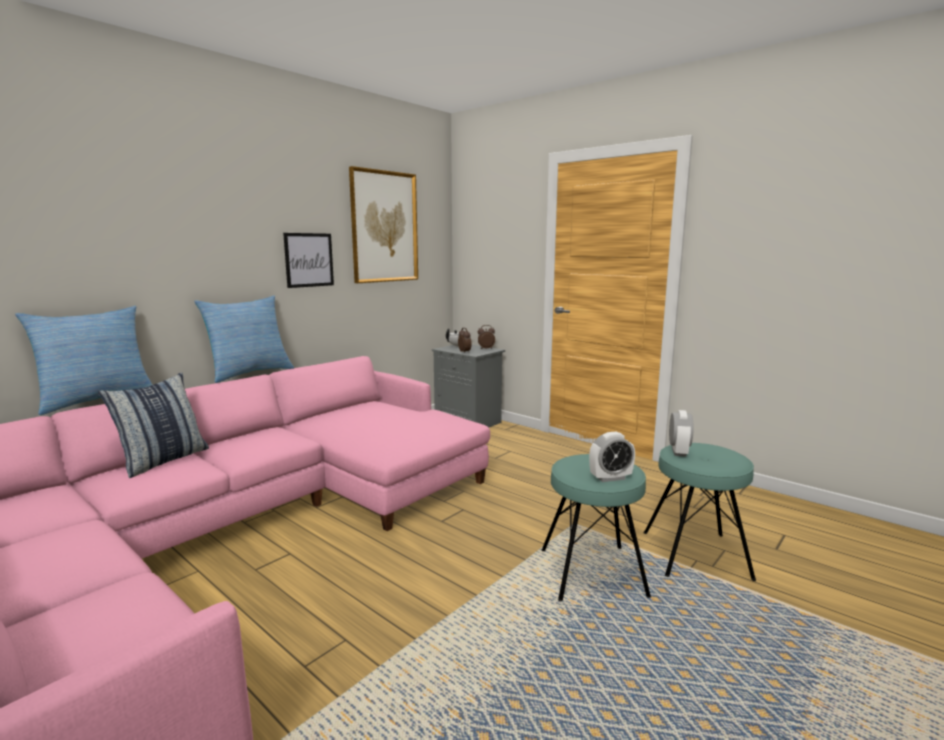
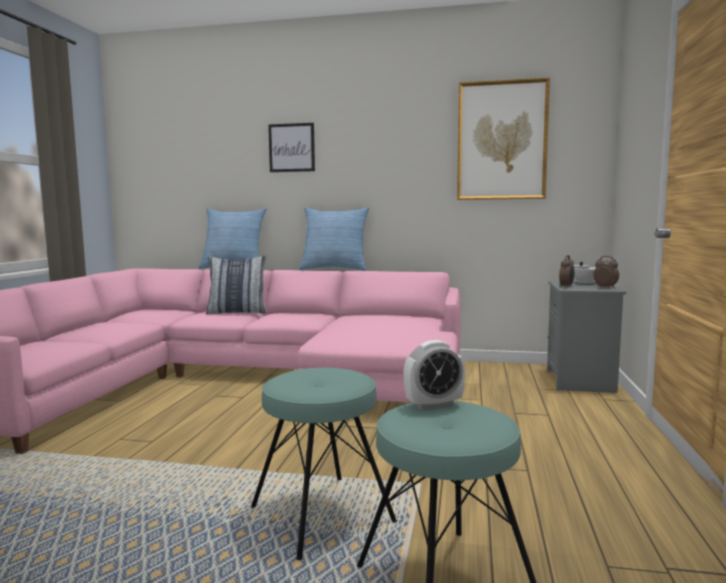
camera: 60 degrees right, 5 degrees down
picture [283,233,334,288] -> picture moved to [268,123,315,172]
alarm clock [589,432,635,482] -> none

